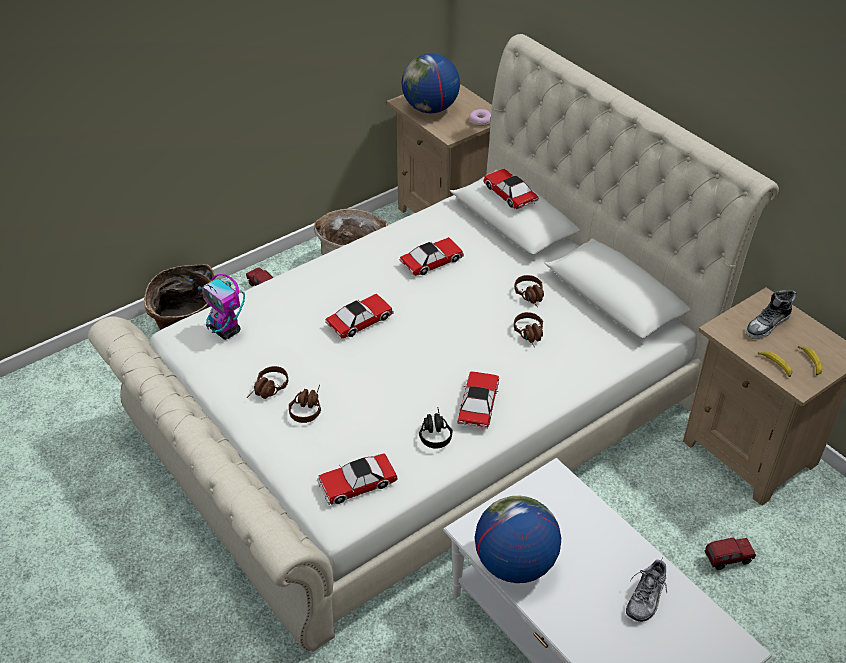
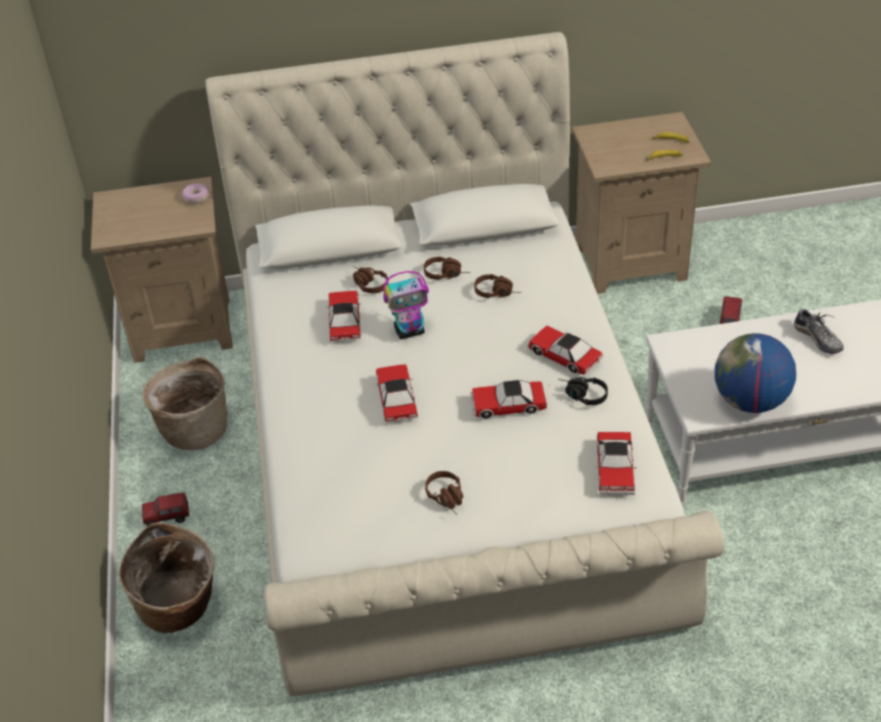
camera: 60 degrees left, 0 degrees up
toy robot [189,274,245,340] -> toy robot moved to [383,271,429,339]
brown headphones [289,385,321,423] -> brown headphones moved to [353,266,388,293]
globe [402,53,460,113] -> none
toy car [483,169,539,209] -> toy car moved to [470,380,547,418]
shoe [746,290,797,339] -> none

